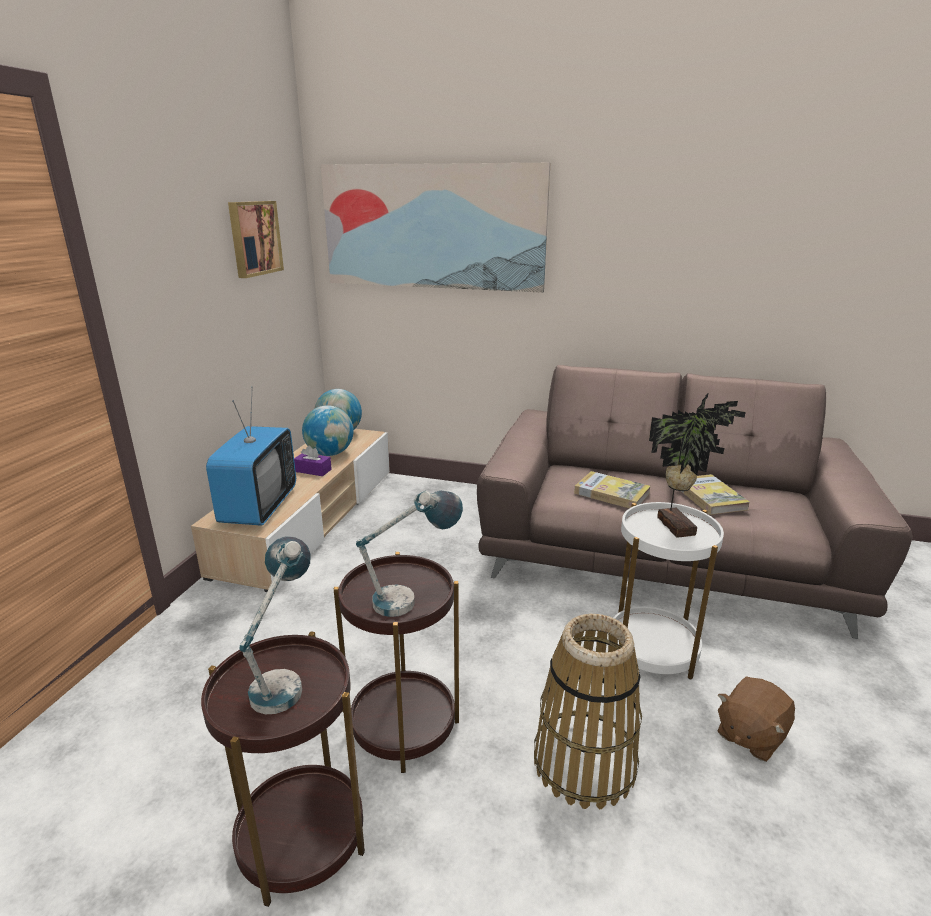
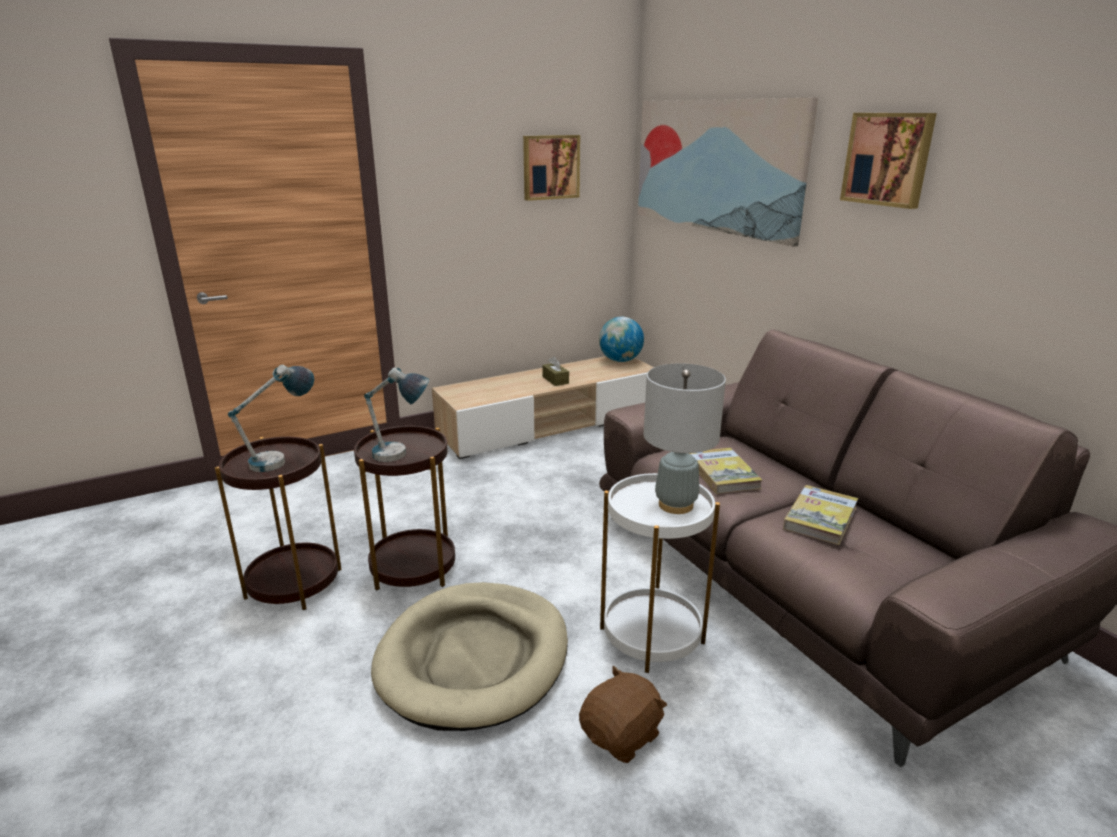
camera: 45 degrees right, 0 degrees up
television [206,387,296,526] -> none
purple tissue box [294,446,332,476] -> brown tissue box [542,356,569,386]
globe [302,405,354,456] -> none
basket [534,614,642,809] -> beige dog bed [371,582,568,731]
potted plant [649,392,745,538] -> grey table lamp [644,363,726,514]
brown plush toy [717,676,795,762] -> brown plush toy turned 135 degrees clockwise [579,666,667,763]
none -> picture [840,113,937,209]

